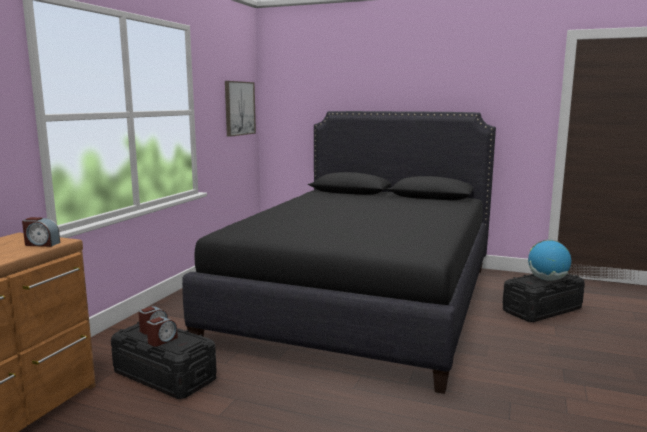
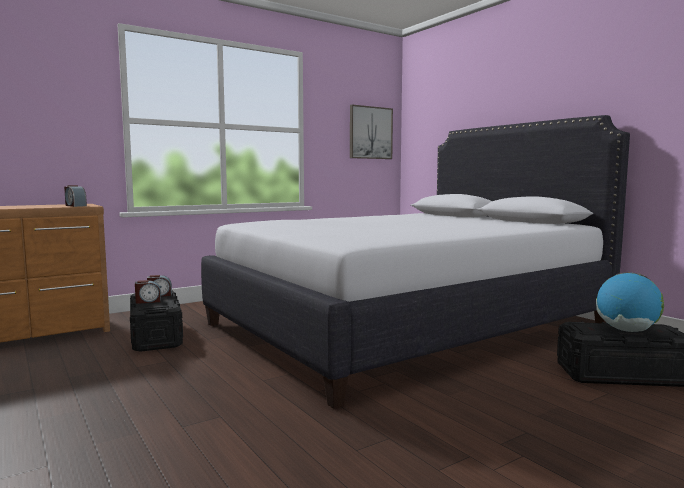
camera: 35 degrees right, 5 degrees down
black bed [182,111,496,394] -> white bed [201,115,630,409]

